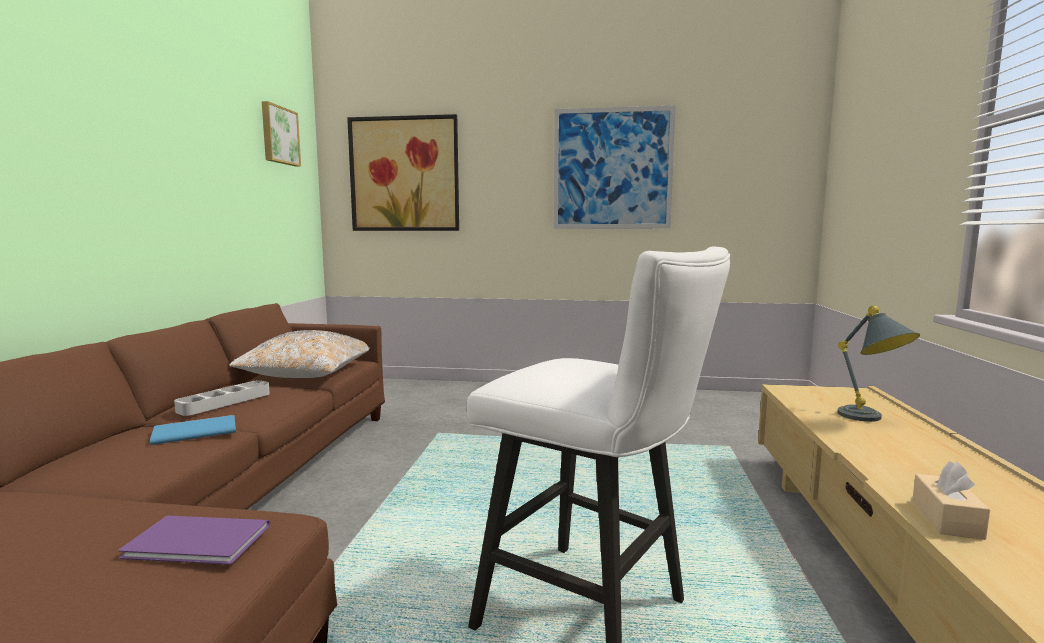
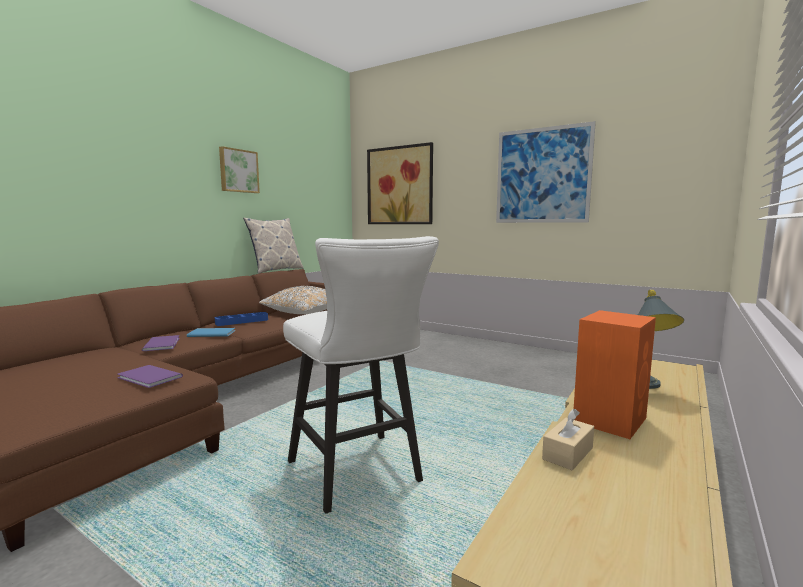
camera: 25 degrees right, 0 degrees up
grey tray [174,380,270,416] -> blue tray [215,312,268,326]
picture [262,101,301,166] -> picture moved to [219,146,260,193]
none -> purple book [142,335,180,351]
none -> pillow [243,218,303,274]
none -> orange speaker [574,310,656,439]

